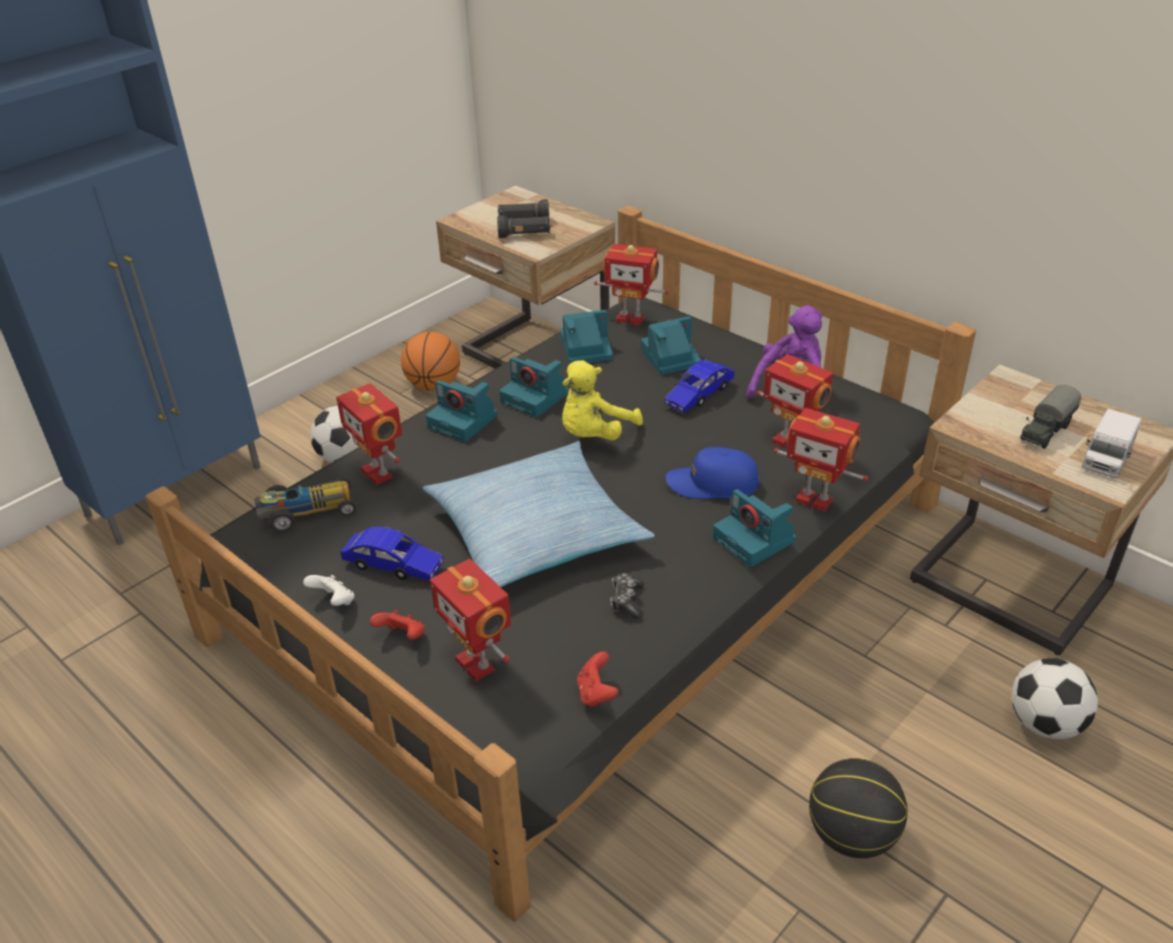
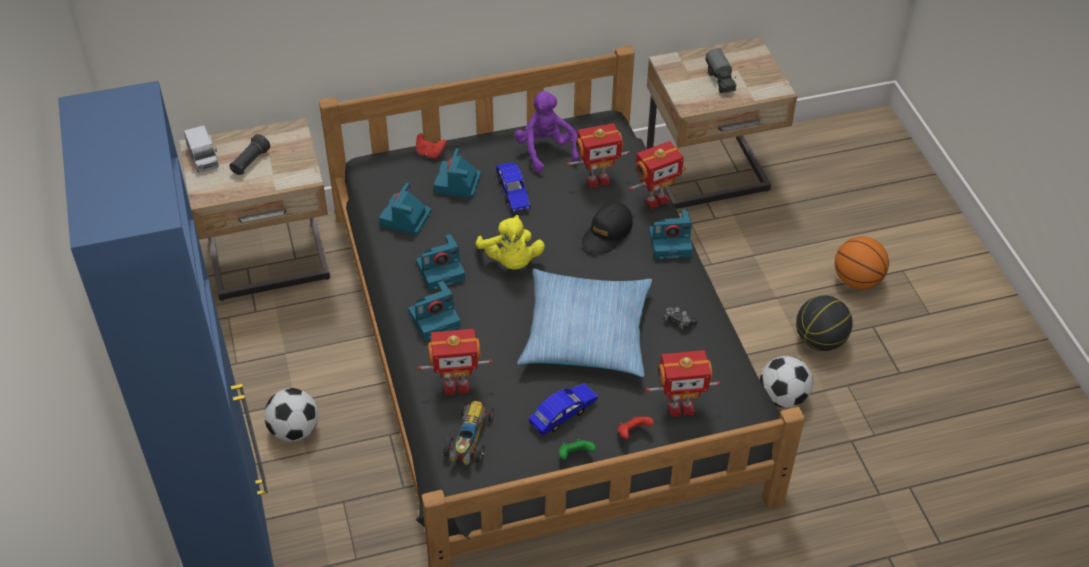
camera: 60 degrees left, 10 degrees up
white game controller [303,575,354,606] -> green game controller [559,439,596,460]
basketball [401,332,460,391] -> basketball moved to [835,236,889,289]
black flashlight [497,215,550,238] -> none
red game controller [577,652,618,707] -> red game controller moved to [416,133,446,159]
toy robot [594,244,669,325] -> none
blue cap [666,447,759,499] -> black cap [582,202,633,253]
football [1011,658,1098,739] -> football moved to [760,356,813,408]
toy truck [1082,409,1142,478] -> toy truck moved to [184,125,219,173]

